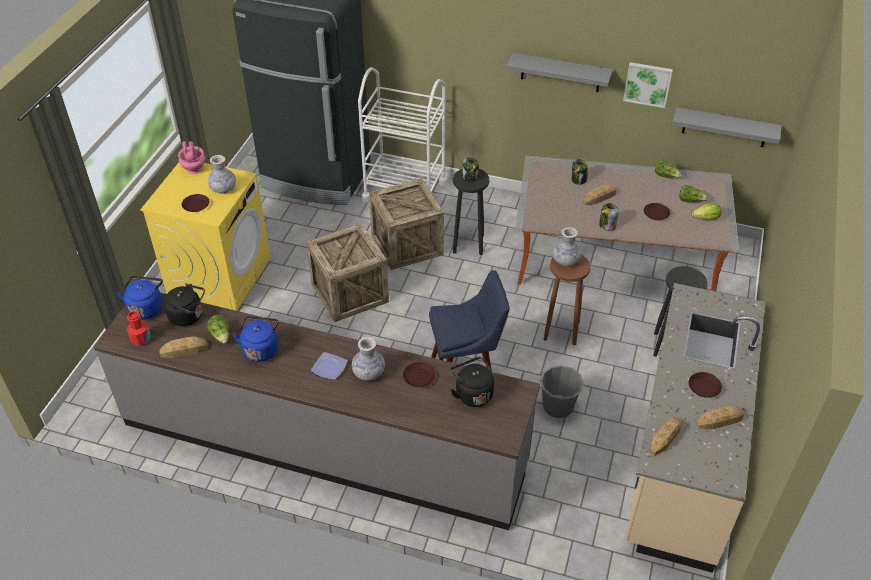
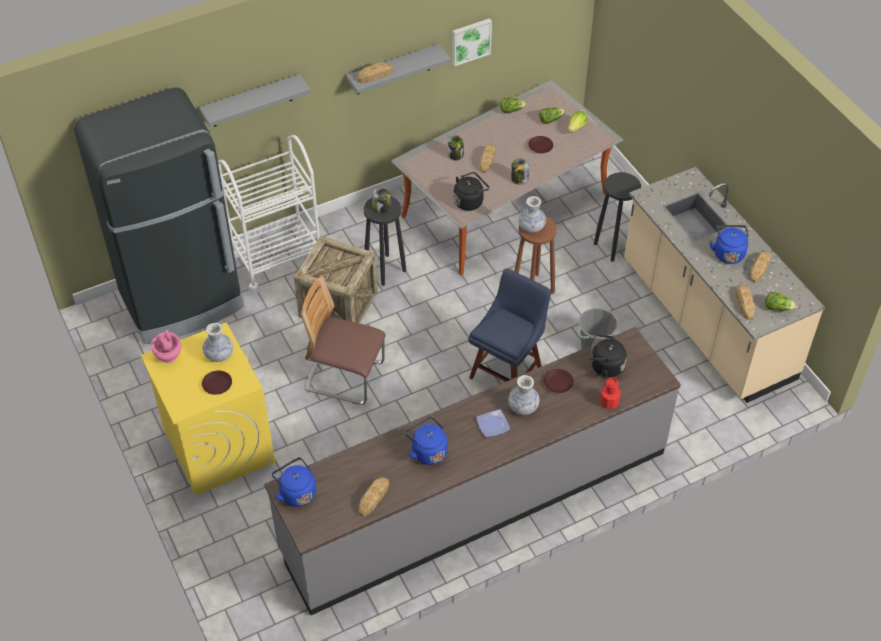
camera: 45 degrees left, 5 degrees up
red bottle [127,311,151,346] -> red bottle moved to [600,378,621,409]
black kettle [164,284,205,326] -> black kettle moved to [454,172,490,211]
lettuce [207,315,230,344] -> lettuce moved to [765,291,797,311]
crate [306,223,389,322] -> chair [301,275,386,405]
grey shelf [672,107,781,147] -> grey shelf moved to [199,74,311,127]
brown plate [689,372,722,398] -> blue kettle [709,225,748,264]
none -> bread [357,63,394,83]

